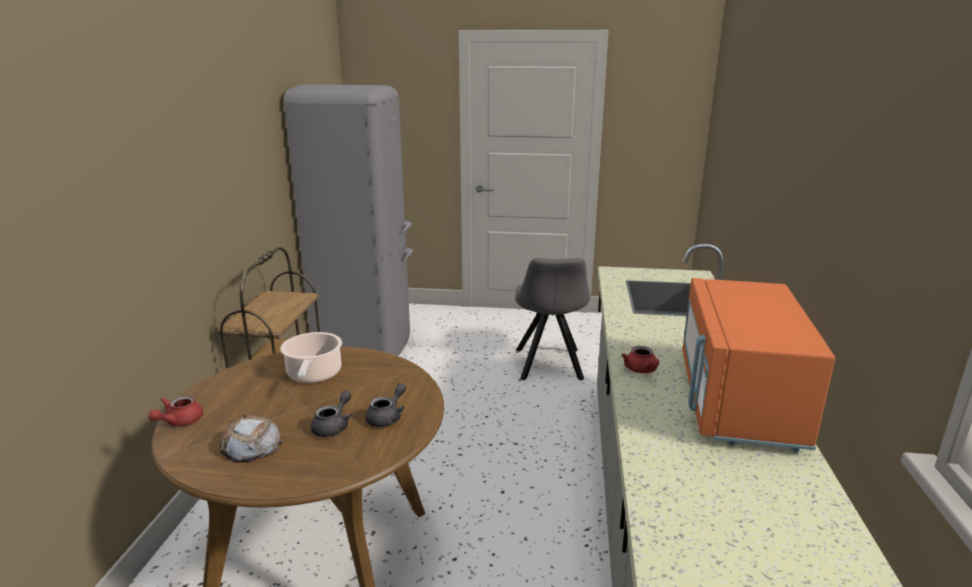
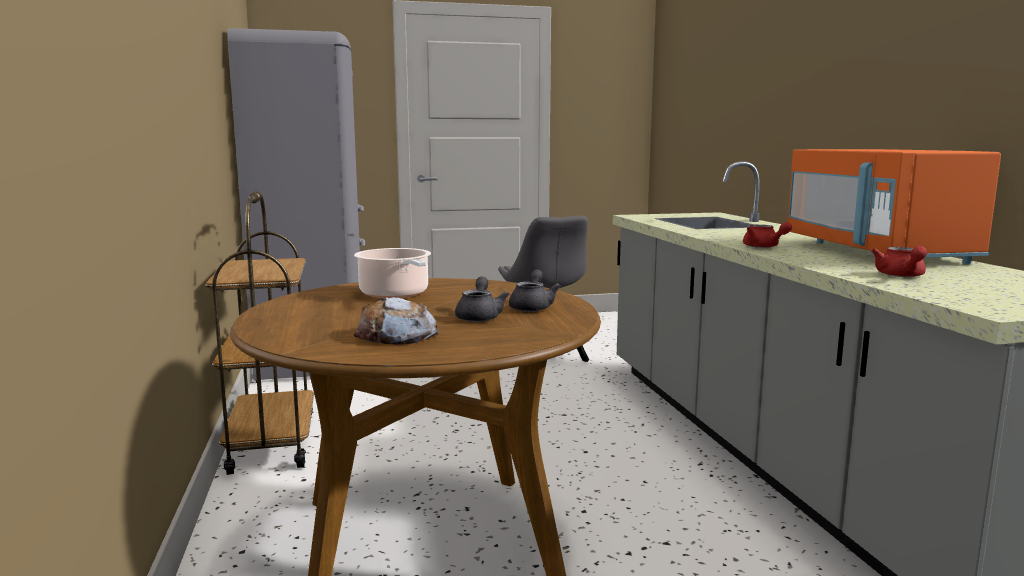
camera: 20 degrees left, 10 degrees down
red teapot [148,396,203,426] -> red teapot moved to [871,246,927,277]

